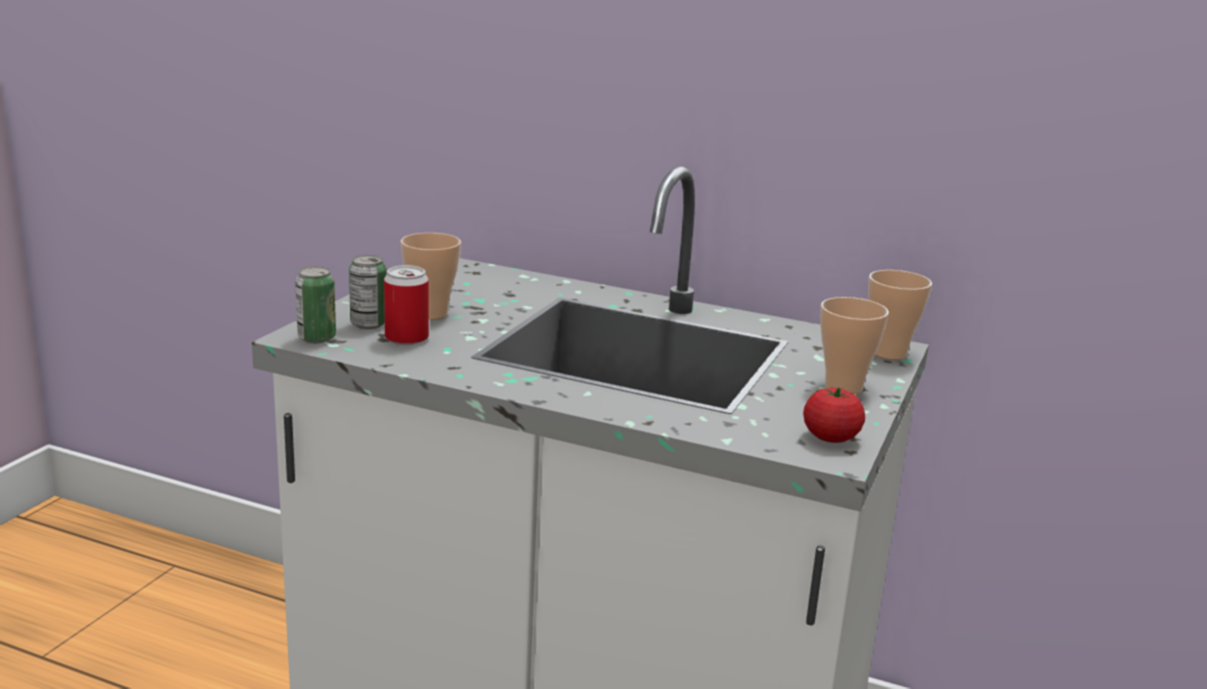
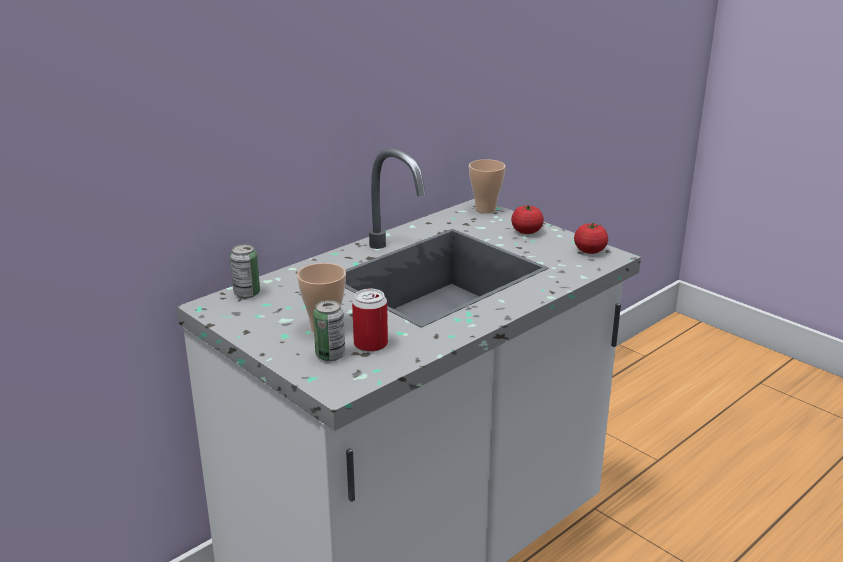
camera: 65 degrees left, 5 degrees up
can [295,266,336,343] -> can moved to [230,244,260,298]
cup [820,297,889,394] -> tomato [511,205,544,234]

